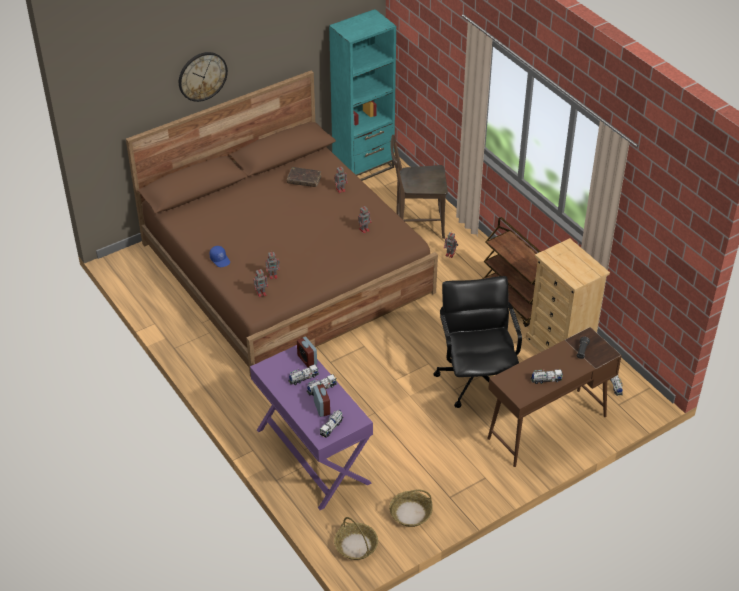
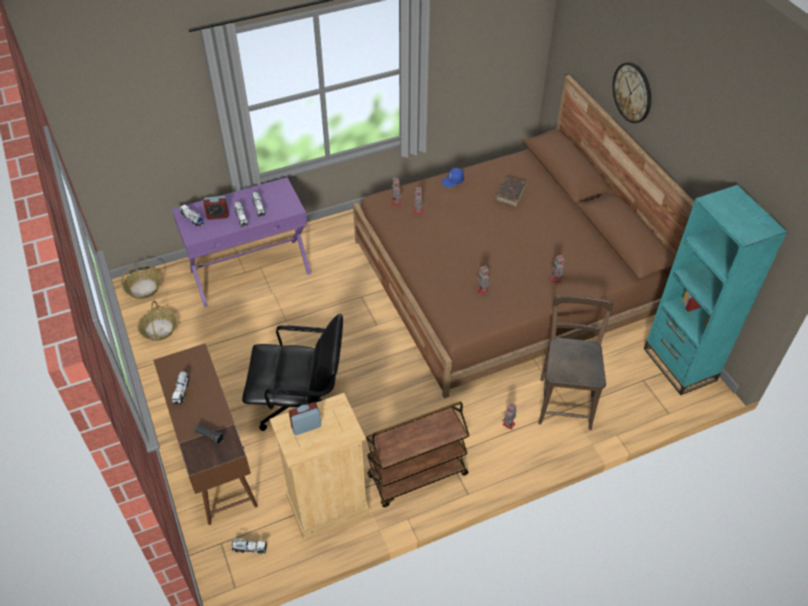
camera: 100 degrees right, 5 degrees up
brown book [287,167,321,187] -> brown book moved to [495,177,527,207]
alarm clock [297,337,317,368] -> alarm clock moved to [289,402,321,435]

